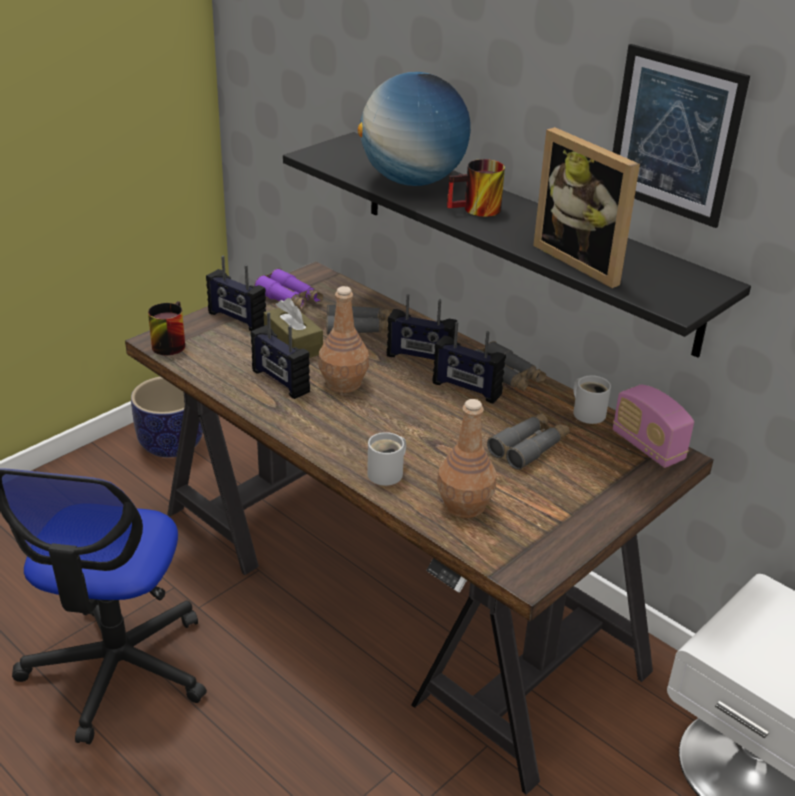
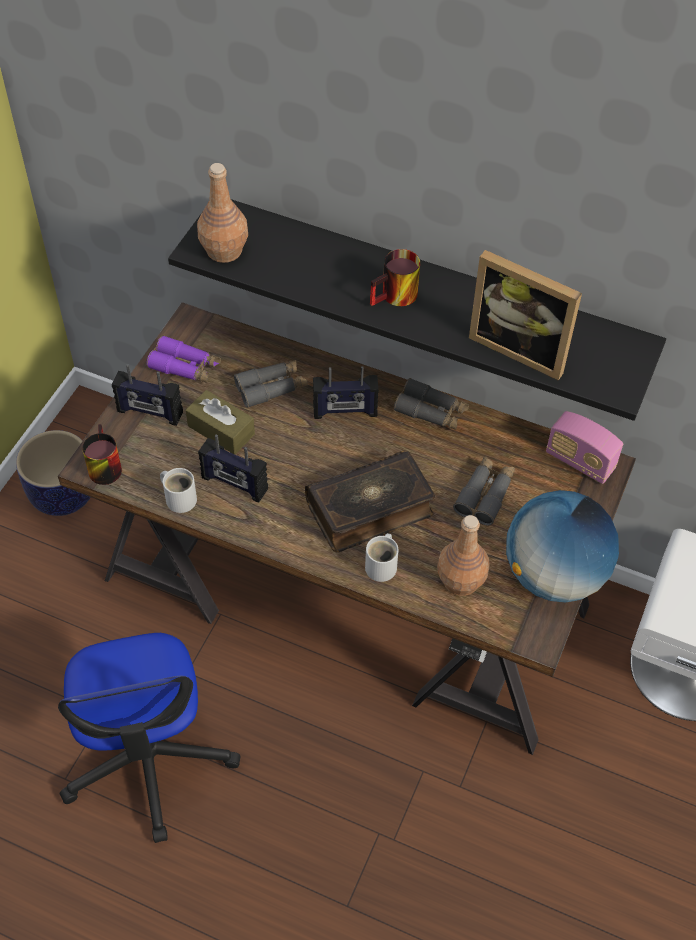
camera: 20 degrees left, 20 degrees up
brown bottle [319,286,369,393] -> brown bottle moved to [197,163,248,263]
globe [358,72,471,186] -> globe moved to [506,490,619,602]
radio [433,322,506,404] -> none
white mug [573,375,611,424] -> white mug moved to [160,468,197,513]
picture [613,44,750,228] -> none
none -> book [305,450,435,552]

